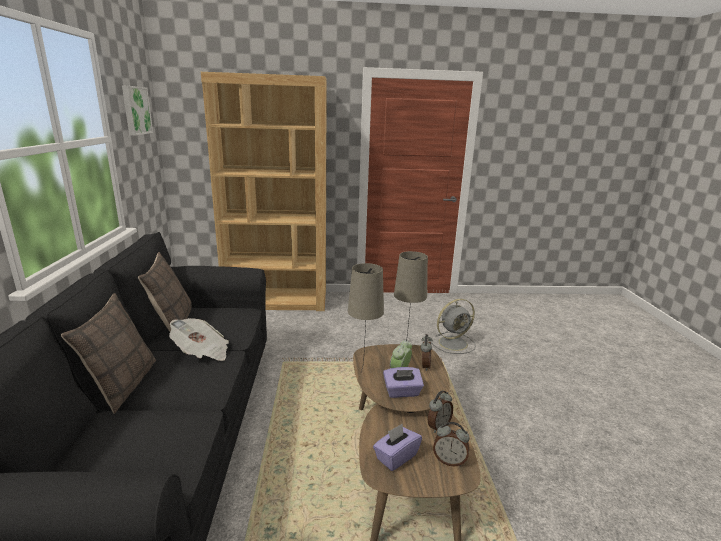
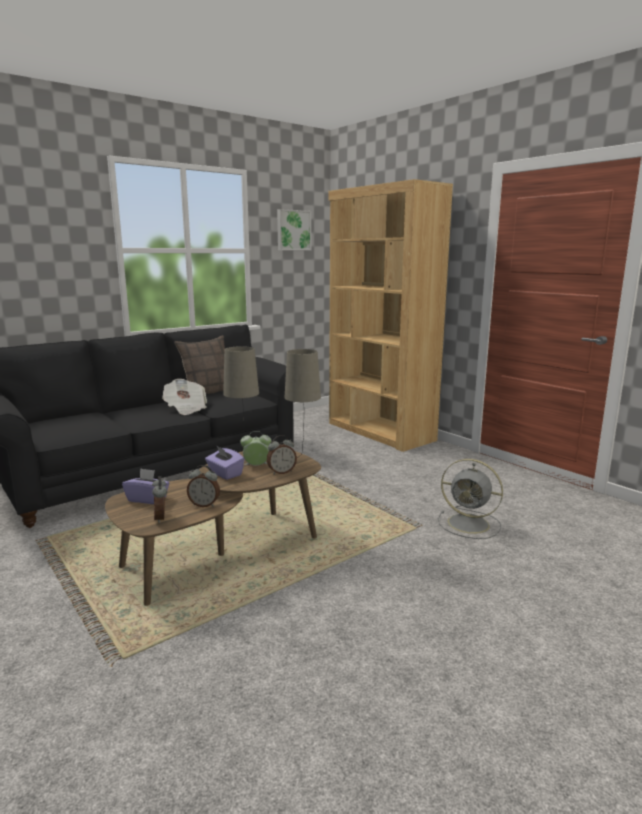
camera: 55 degrees right, 5 degrees down
pillow [61,293,156,414] -> none

